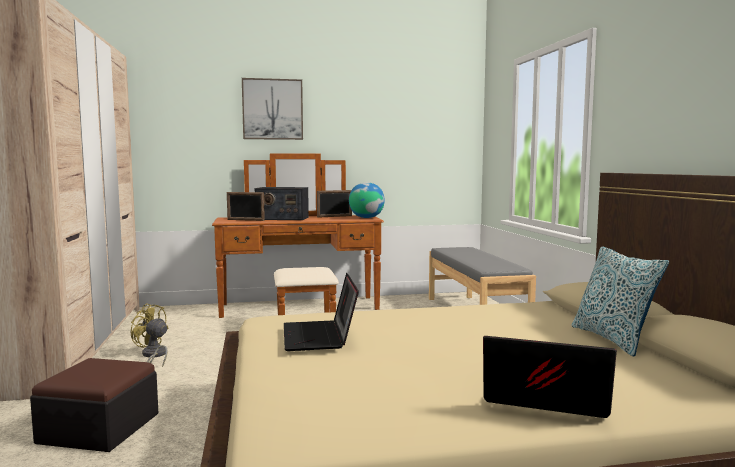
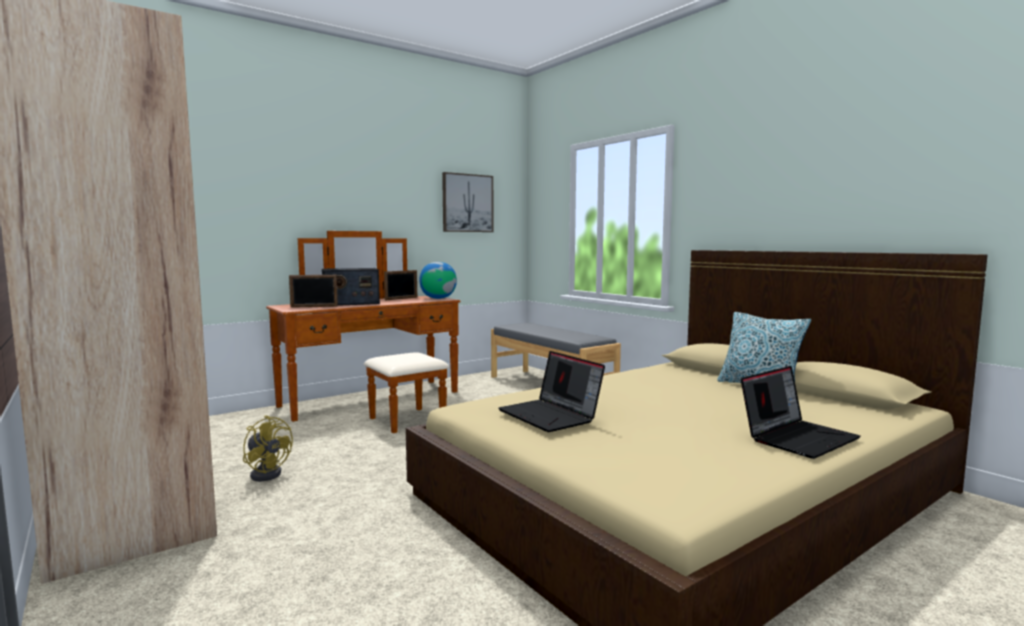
camera: 25 degrees left, 0 degrees up
ottoman [30,358,158,452] -> none
yellow fan [130,304,168,367] -> yellow fan turned 150 degrees counterclockwise [243,415,293,481]
picture [242,78,303,140] -> picture moved to [442,172,494,232]
laptop [483,336,617,418] -> laptop turned 150 degrees clockwise [741,366,861,459]

